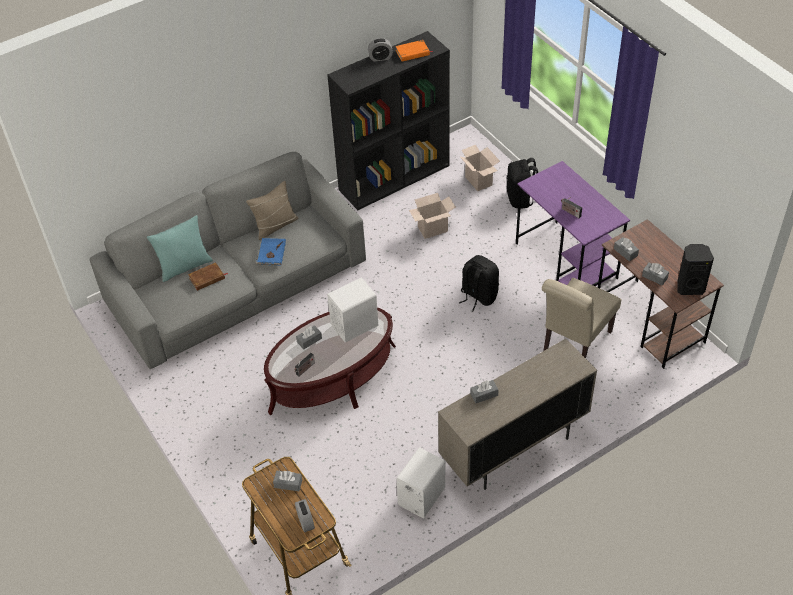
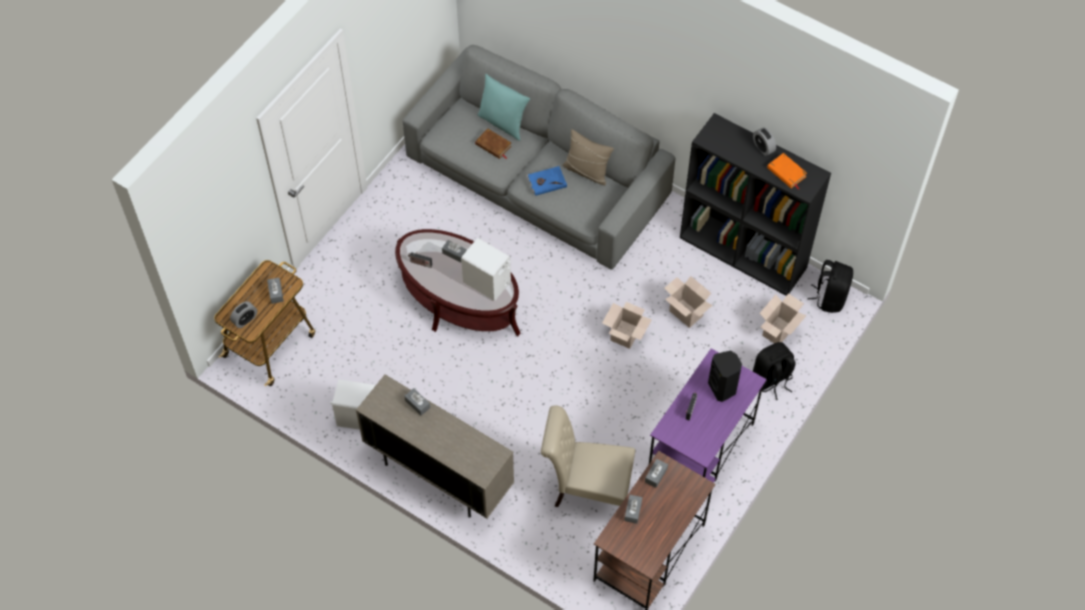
camera: 65 degrees right, 10 degrees up
black backpack [459,255,499,311] -> black backpack moved to [807,260,853,313]
black speaker [678,244,714,295] -> black speaker moved to [708,351,742,402]
none -> cardboard box [602,302,652,349]

